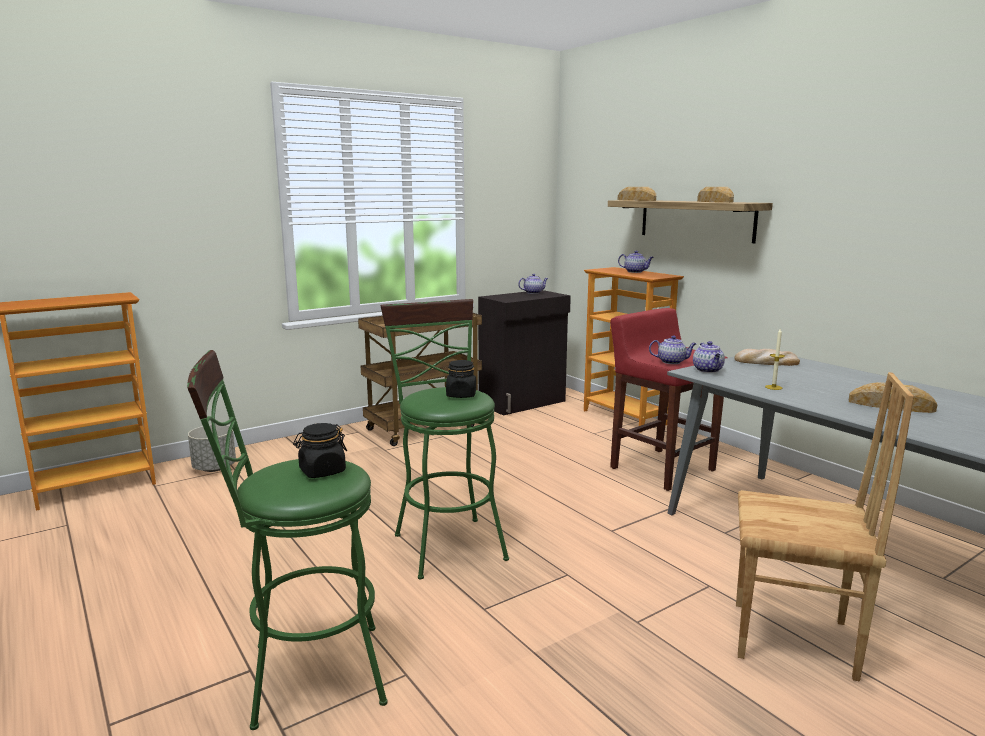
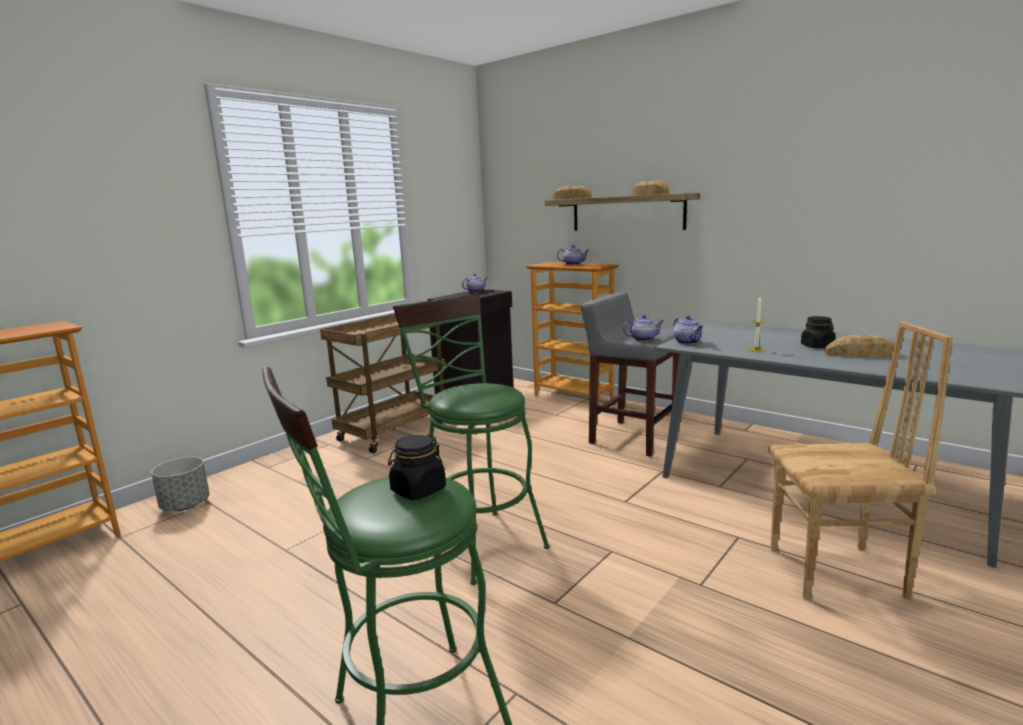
camera: 15 degrees left, 0 degrees up
black jar [446,360,476,398] -> black jar moved to [801,316,835,348]
red stool [610,308,727,491] -> grey stool [581,292,679,457]
bread [735,349,800,366] -> none

